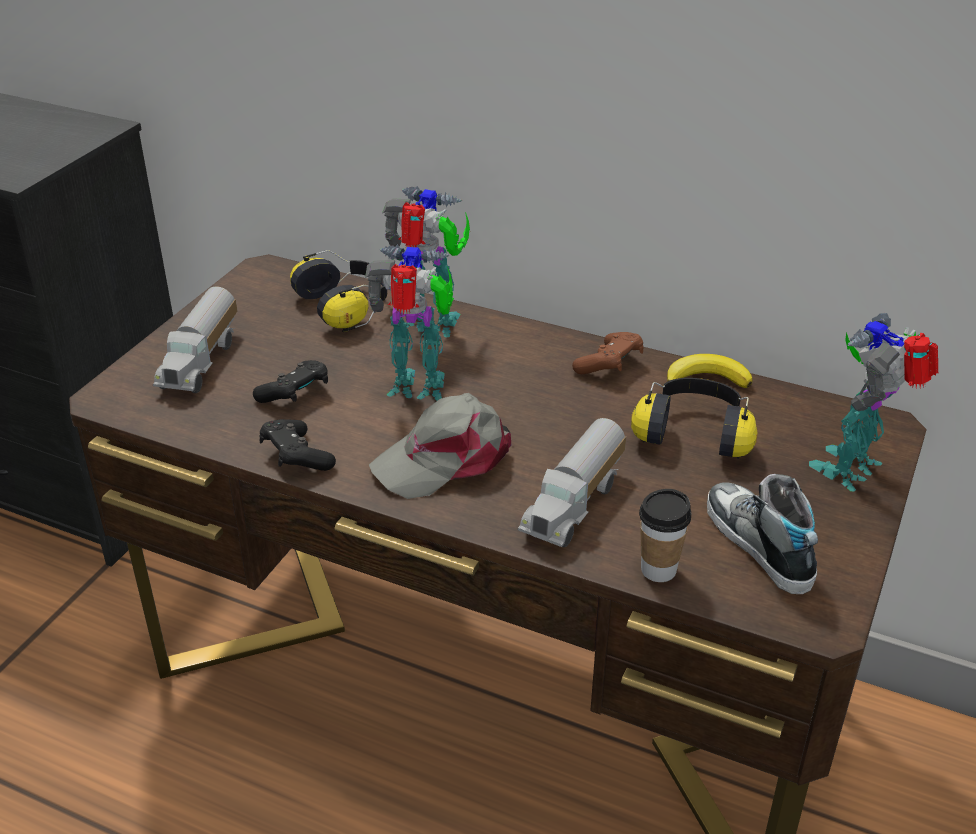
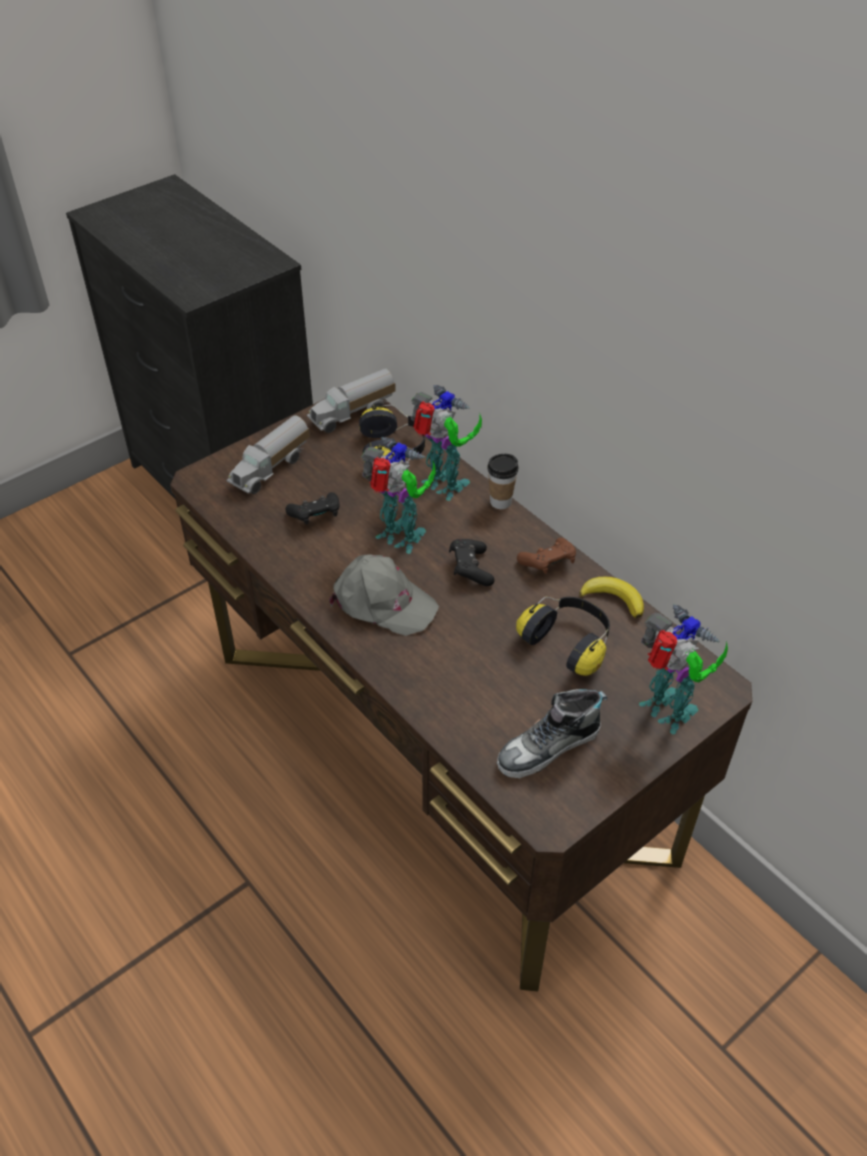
camera: 25 degrees right, 10 degrees up
black game controller [259,419,336,471] -> black game controller moved to [449,539,495,586]
grey cap [369,393,511,499] -> grey cap turned 150 degrees counterclockwise [329,554,439,636]
toy truck [518,418,626,547] -> toy truck moved to [307,368,396,433]
cup [639,489,692,582] -> cup moved to [487,454,519,509]
shoe [707,474,818,594] -> shoe turned 120 degrees counterclockwise [496,689,607,778]
toy robot [809,313,938,491] -> toy robot turned 75 degrees clockwise [639,604,728,734]

